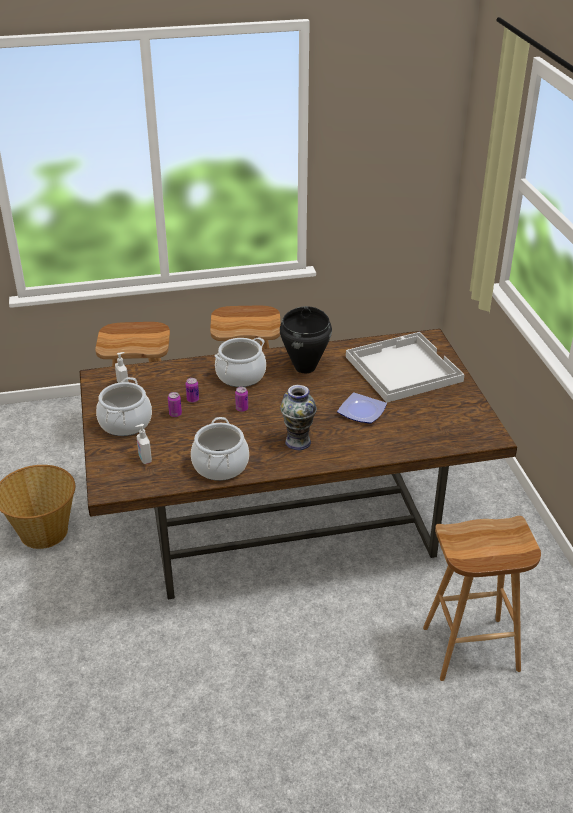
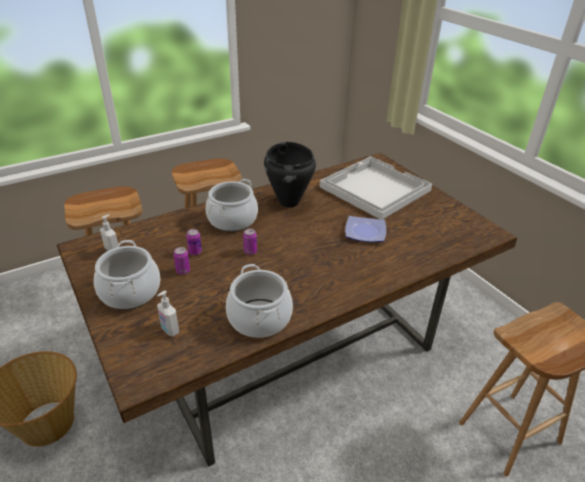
camera: 20 degrees left, 0 degrees up
vase [280,385,317,450] -> none

